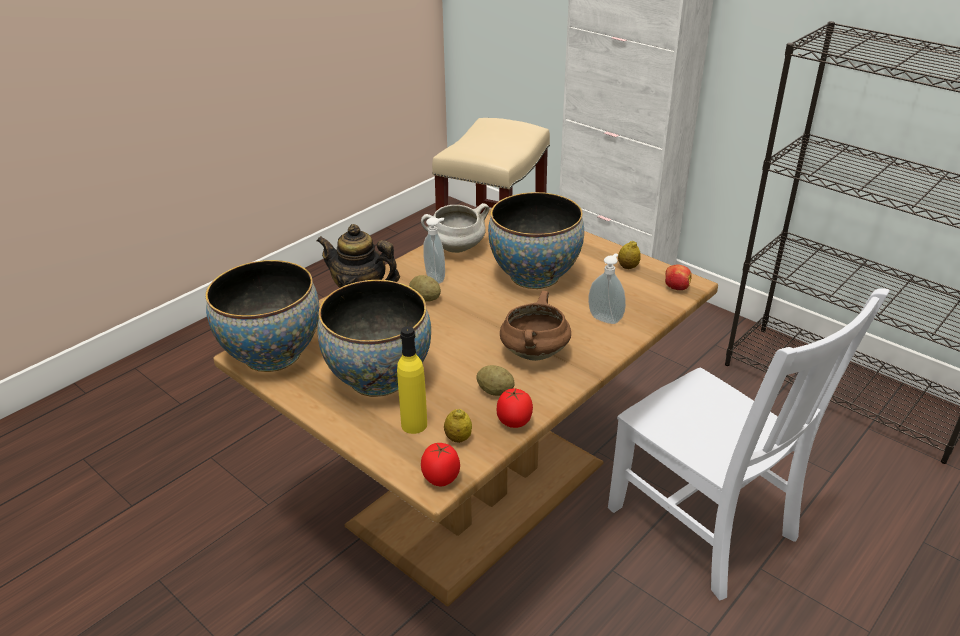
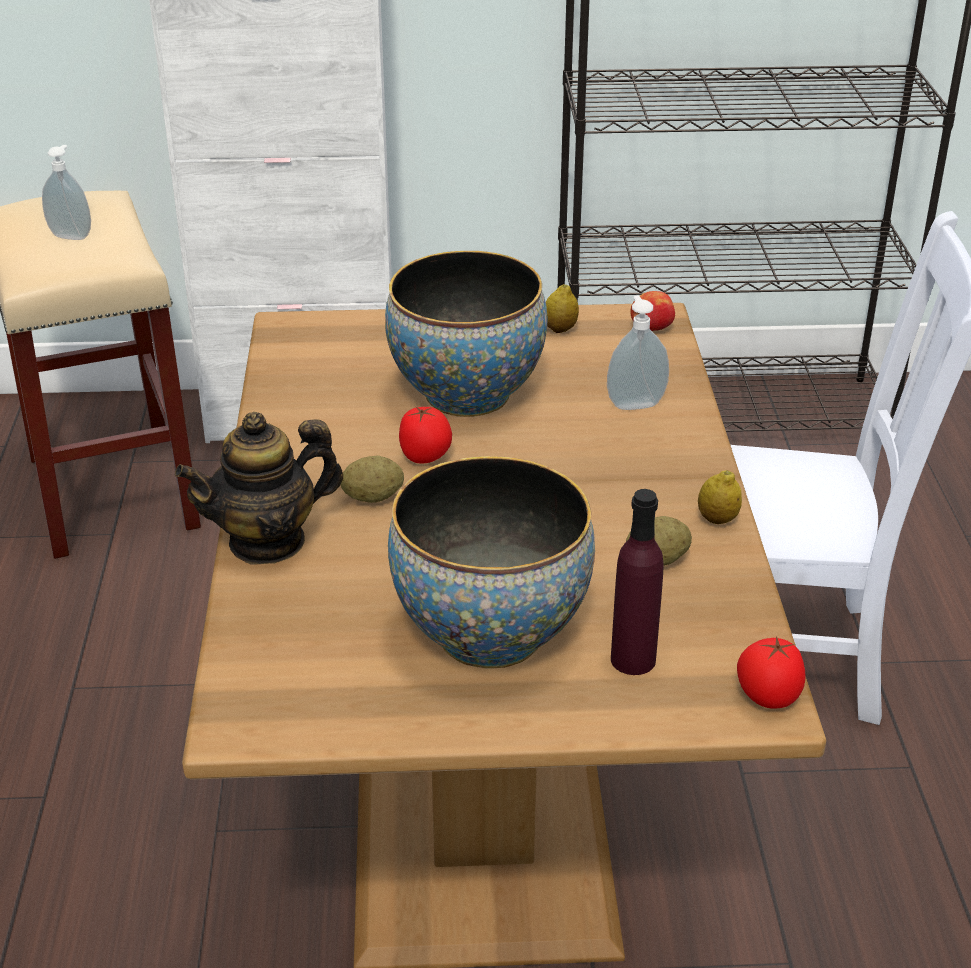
camera: 45 degrees left, 0 degrees up
bowl [205,260,319,372] -> none
yellow bottle [397,326,427,434] -> purple bottle [611,489,664,675]
white cooking pot [421,203,489,253] -> none
soap dispenser [423,217,445,283] -> soap dispenser moved to [42,145,91,240]
lemon [444,409,472,443] -> lemon moved to [698,470,742,524]
tomato [497,388,533,428] -> tomato moved to [399,406,452,463]
brown cooking pot [500,291,571,361] -> none

